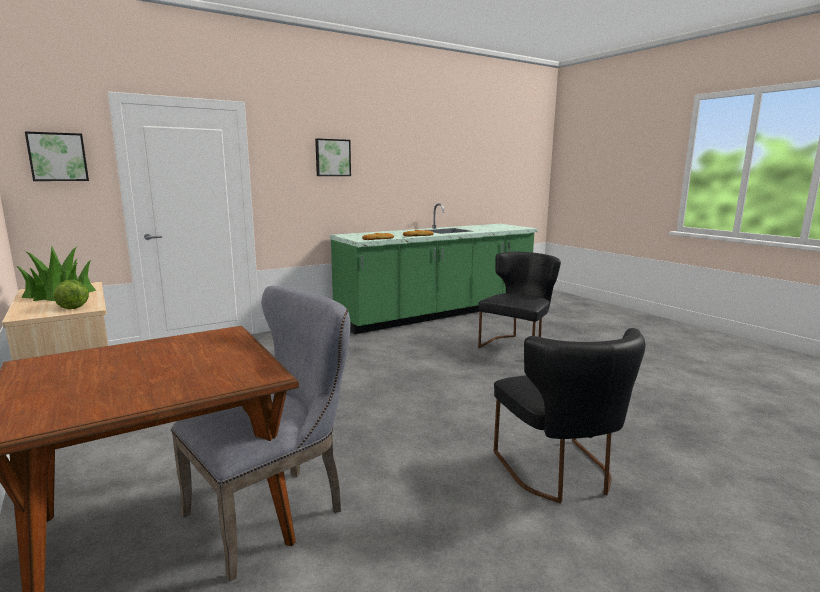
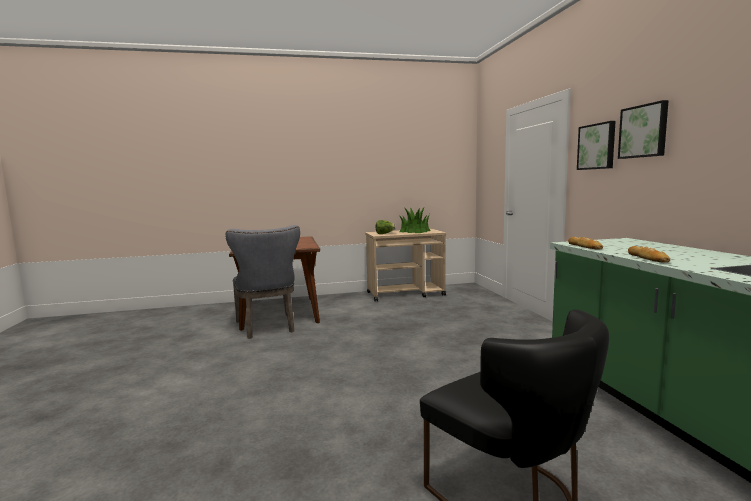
camera: 110 degrees right, 5 degrees down
picture [25,131,89,181] -> picture moved to [577,121,616,170]
black chair [494,328,645,504] -> none

